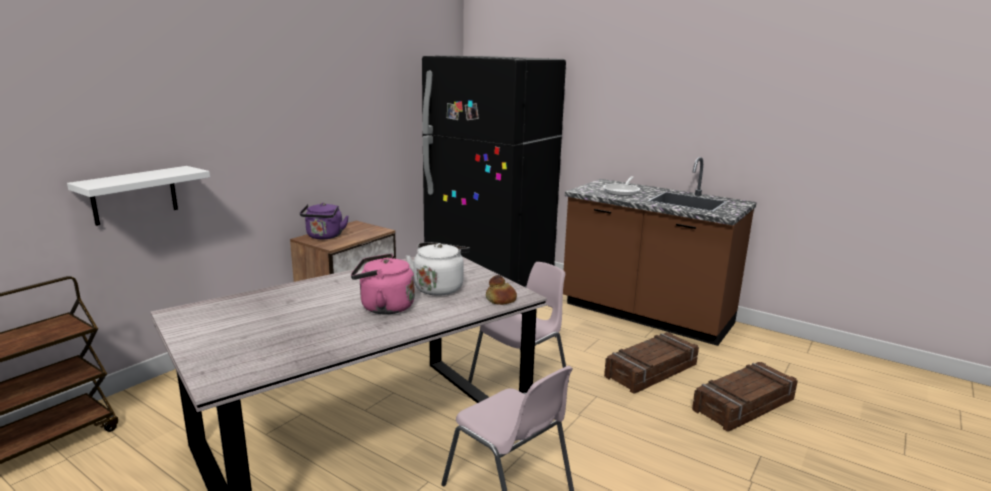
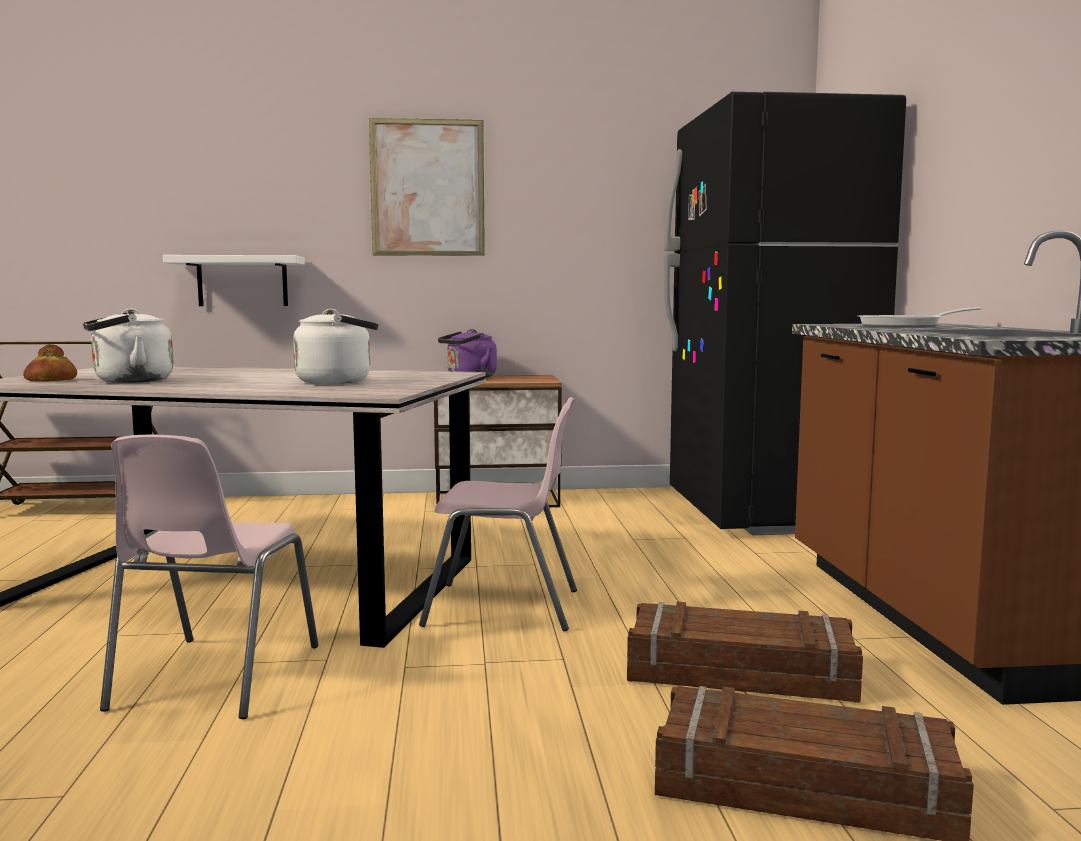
camera: 50 degrees right, 10 degrees down
pink kettle [351,254,415,314] -> none
bread [486,275,517,305] -> bread moved to [23,344,77,381]
none -> white kettle [83,309,174,383]
none -> picture [369,118,485,256]

